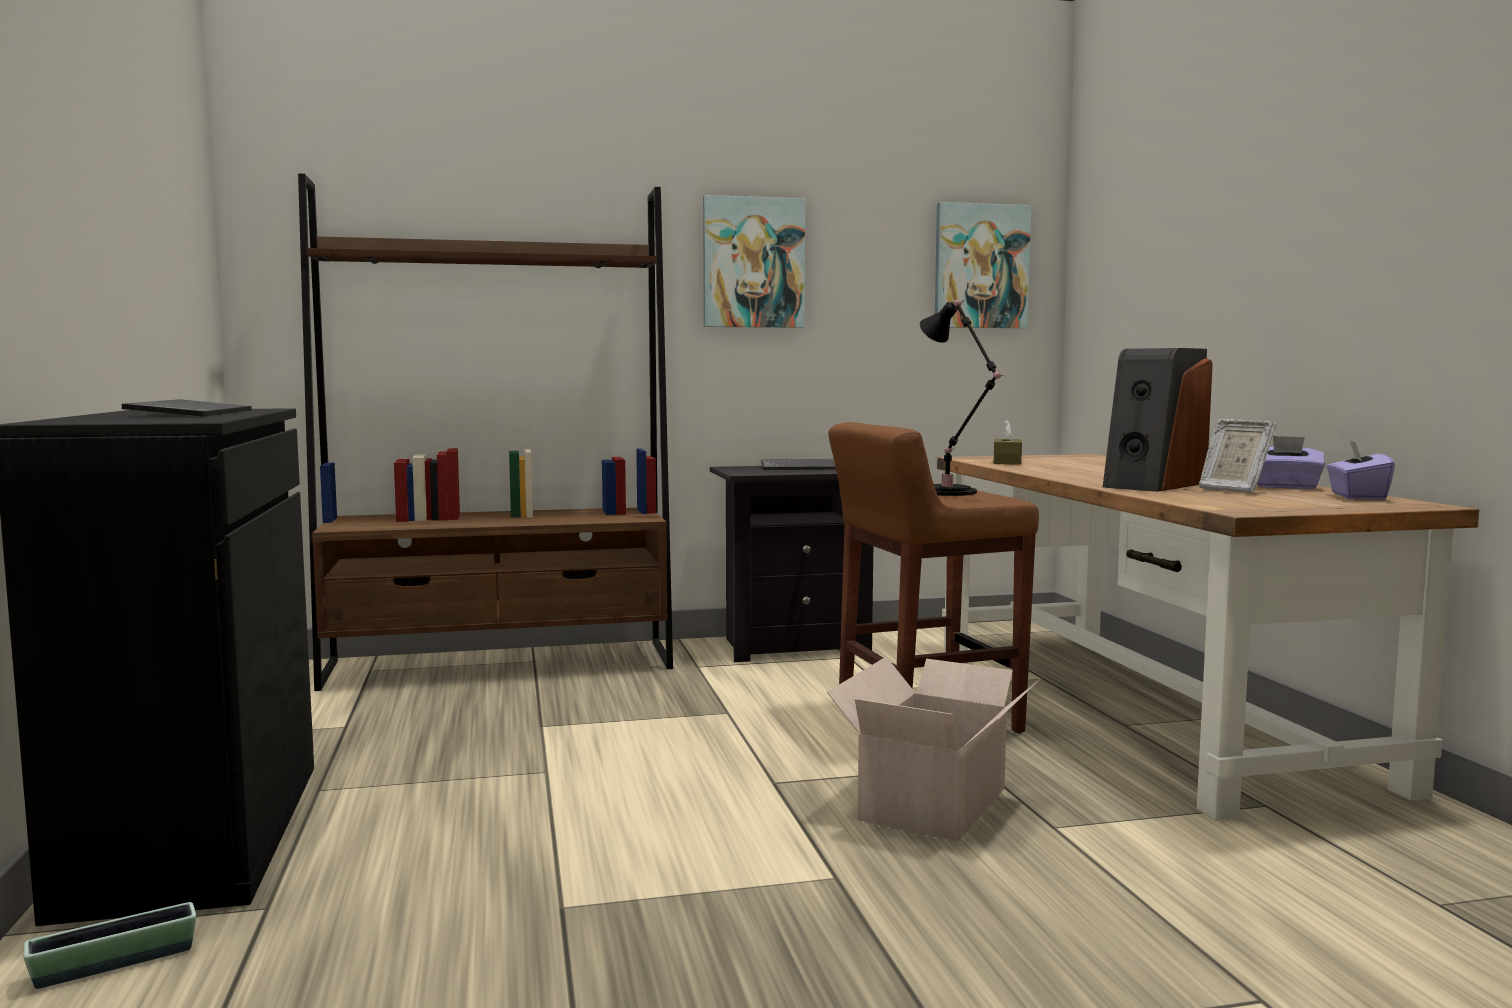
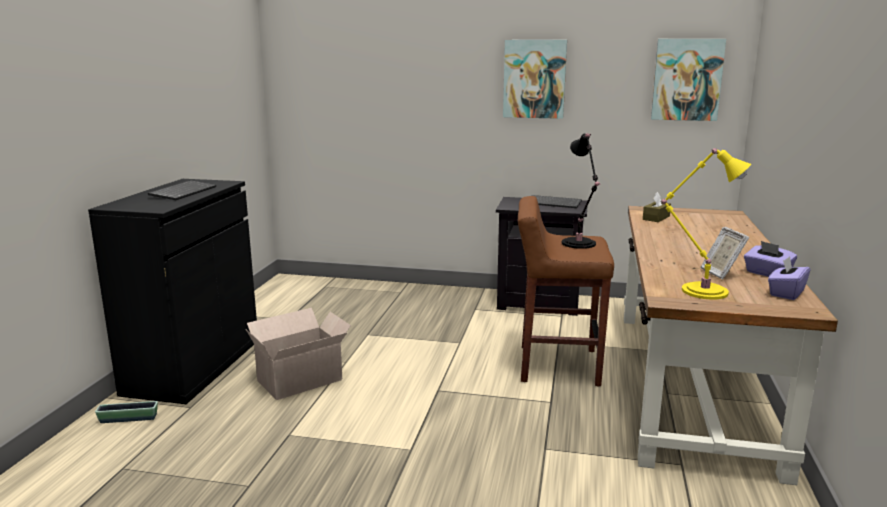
camera: 25 degrees right, 10 degrees up
brown bookcase [298,173,673,691] -> none
cardboard box [827,657,1041,842] -> cardboard box moved to [246,308,351,400]
speaker [1103,348,1213,492] -> none
none -> yellow table lamp [661,148,751,300]

